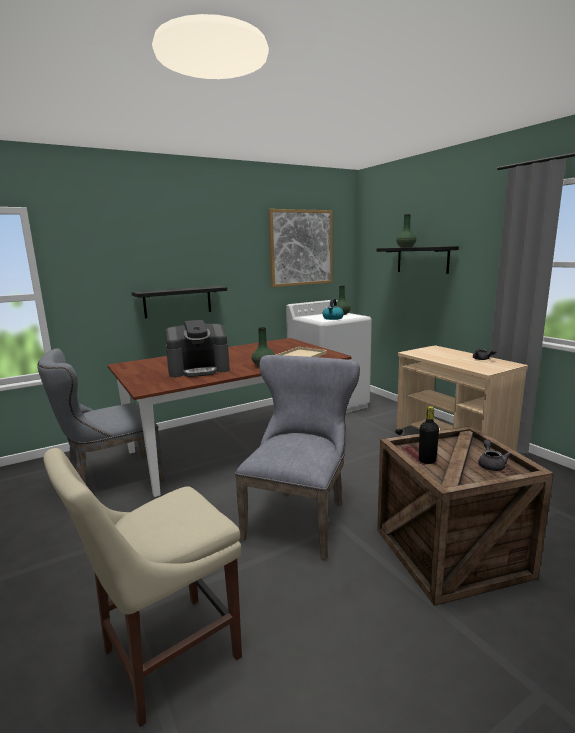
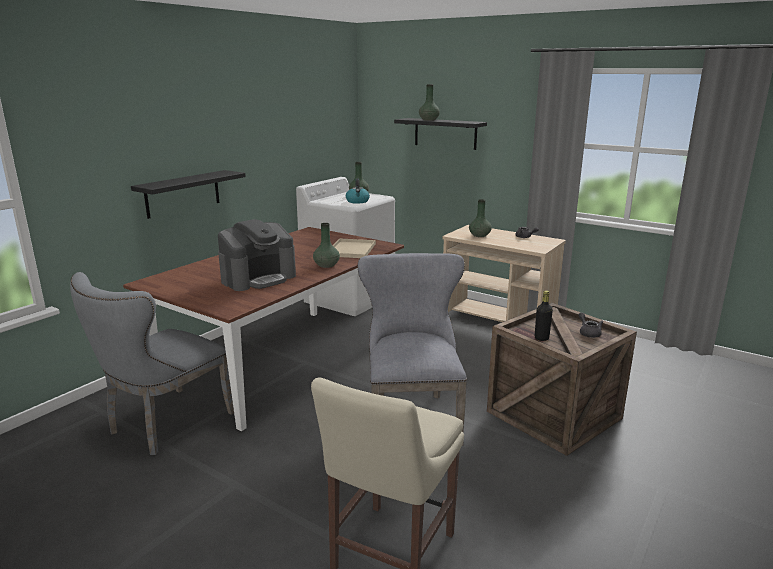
camera: 25 degrees left, 5 degrees up
picture [268,209,333,287] -> none
none -> green vase [469,199,492,237]

